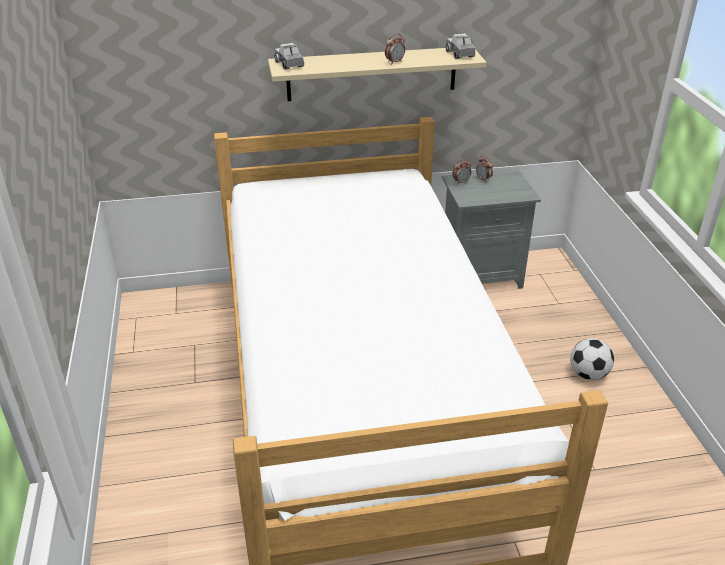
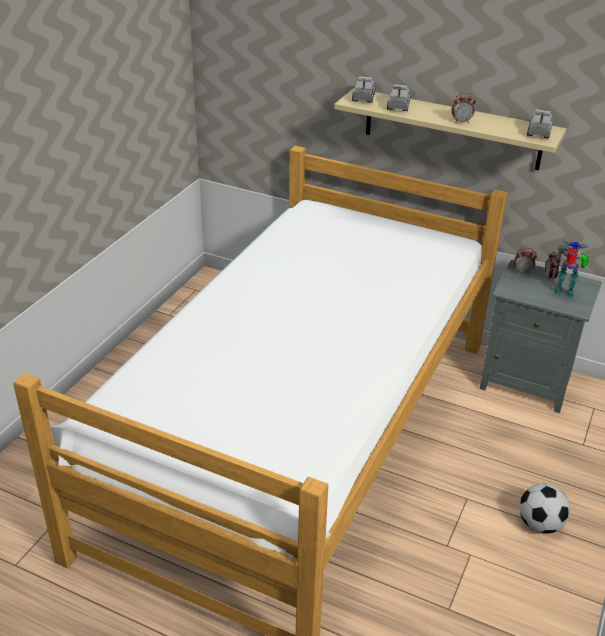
camera: 35 degrees right, 0 degrees up
none -> toy truck [387,84,411,111]
none -> toy robot [552,240,589,300]

